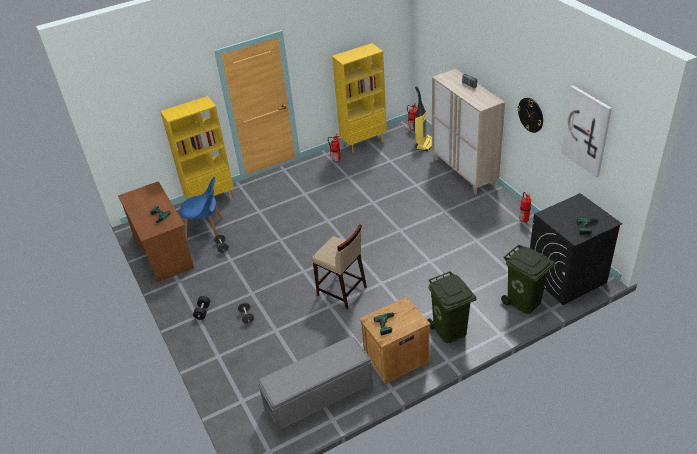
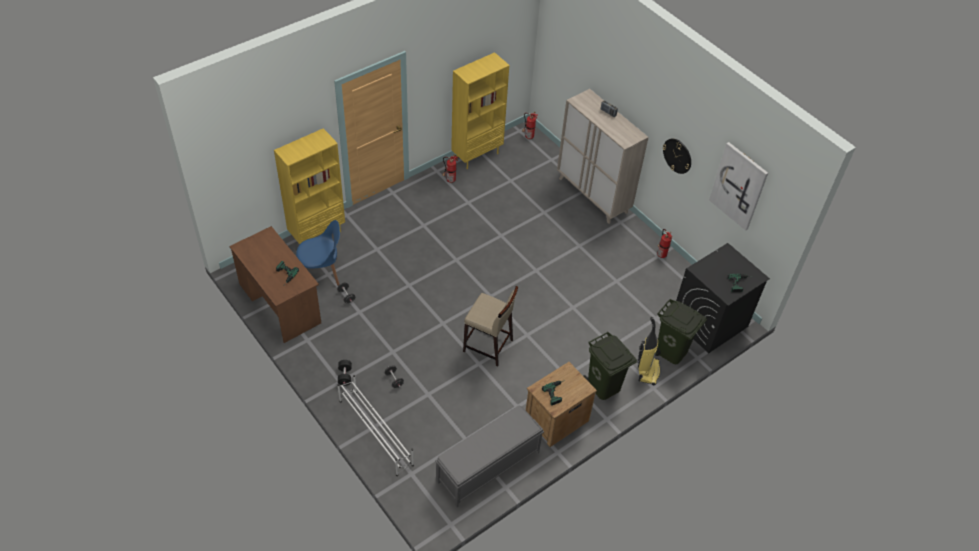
camera: 15 degrees left, 10 degrees up
vacuum cleaner [413,86,432,152] -> vacuum cleaner moved to [637,317,660,385]
none -> white shoe rack [338,375,414,476]

